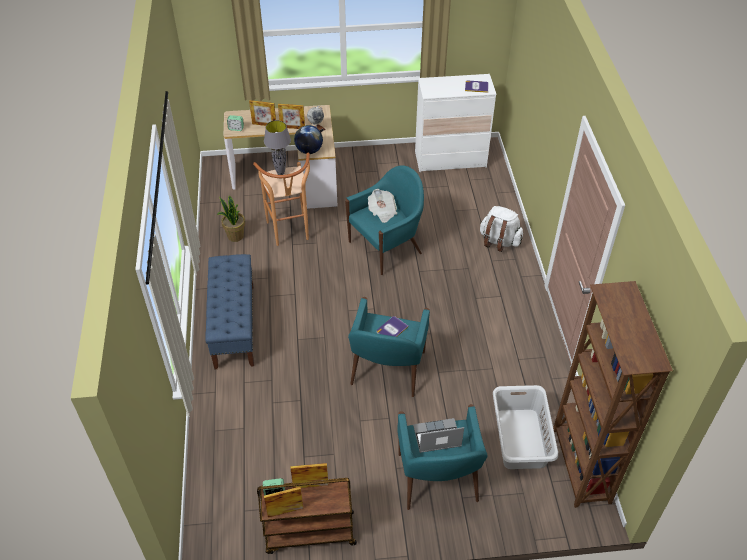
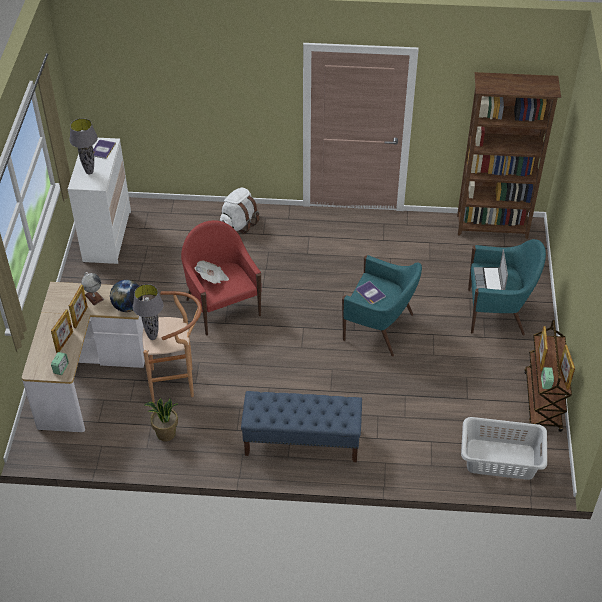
camera: 80 degrees left, 0 degrees up
turquoise armchair [345,165,424,275] -> red armchair [181,220,262,335]
grey laundry basket [493,385,558,469] -> grey laundry basket moved to [461,417,547,480]
none -> grey table lamp [70,118,98,174]

